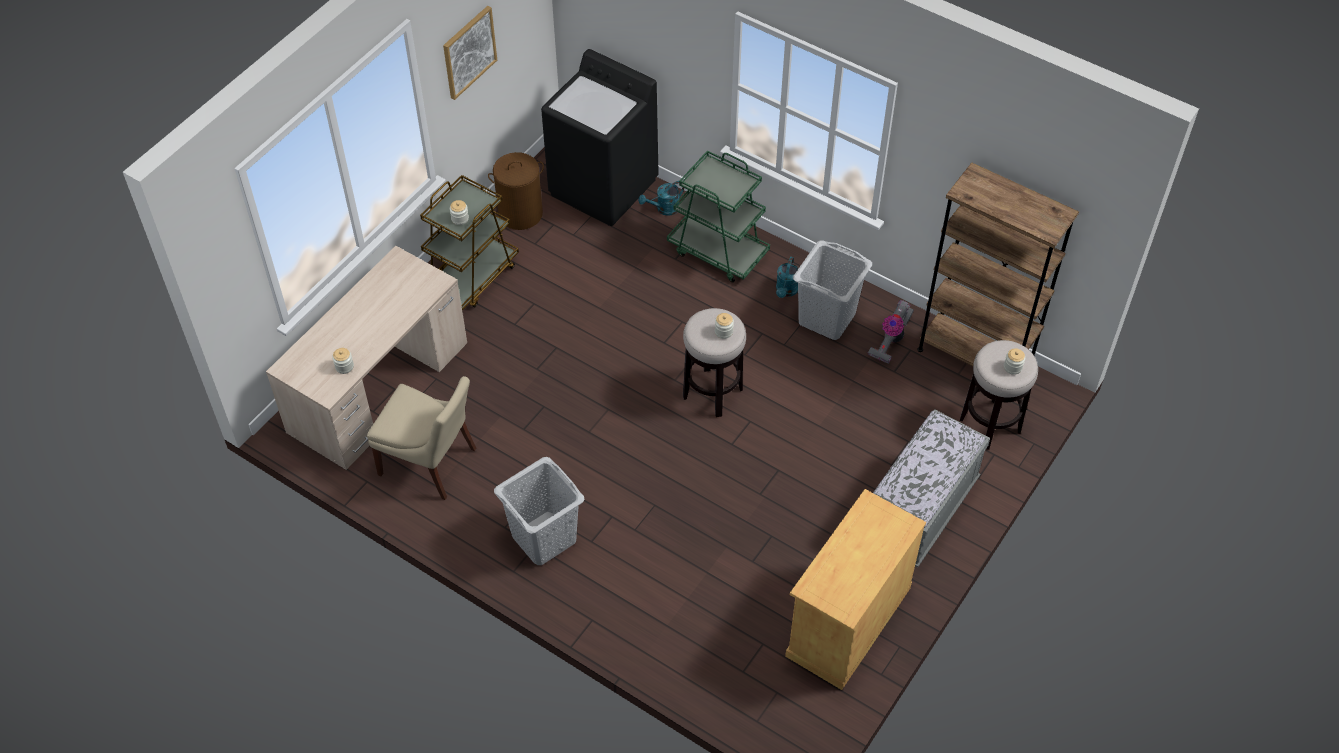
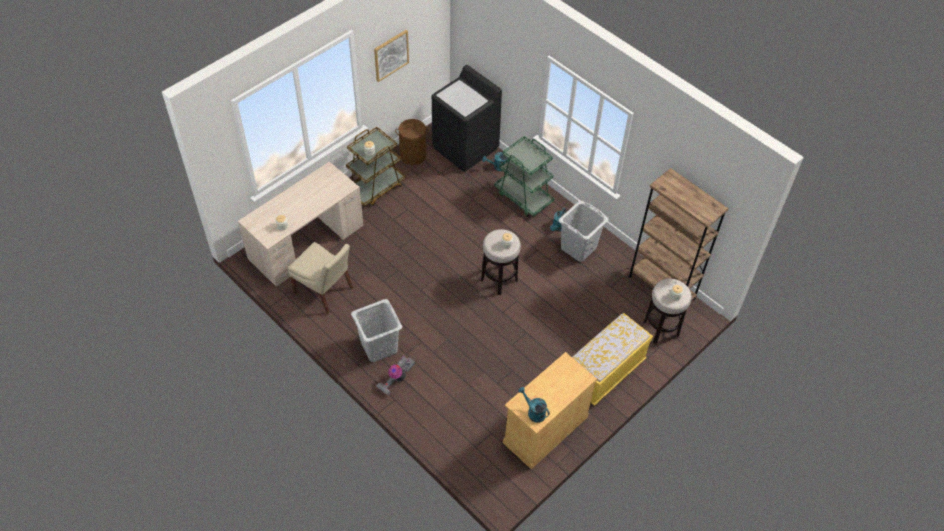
camera: 10 degrees right, 0 degrees up
vacuum cleaner [868,300,914,364] -> vacuum cleaner moved to [376,356,416,396]
grey bench [873,409,990,568] -> yellow bench [572,313,653,406]
none -> turquoise watering can [518,387,550,423]

